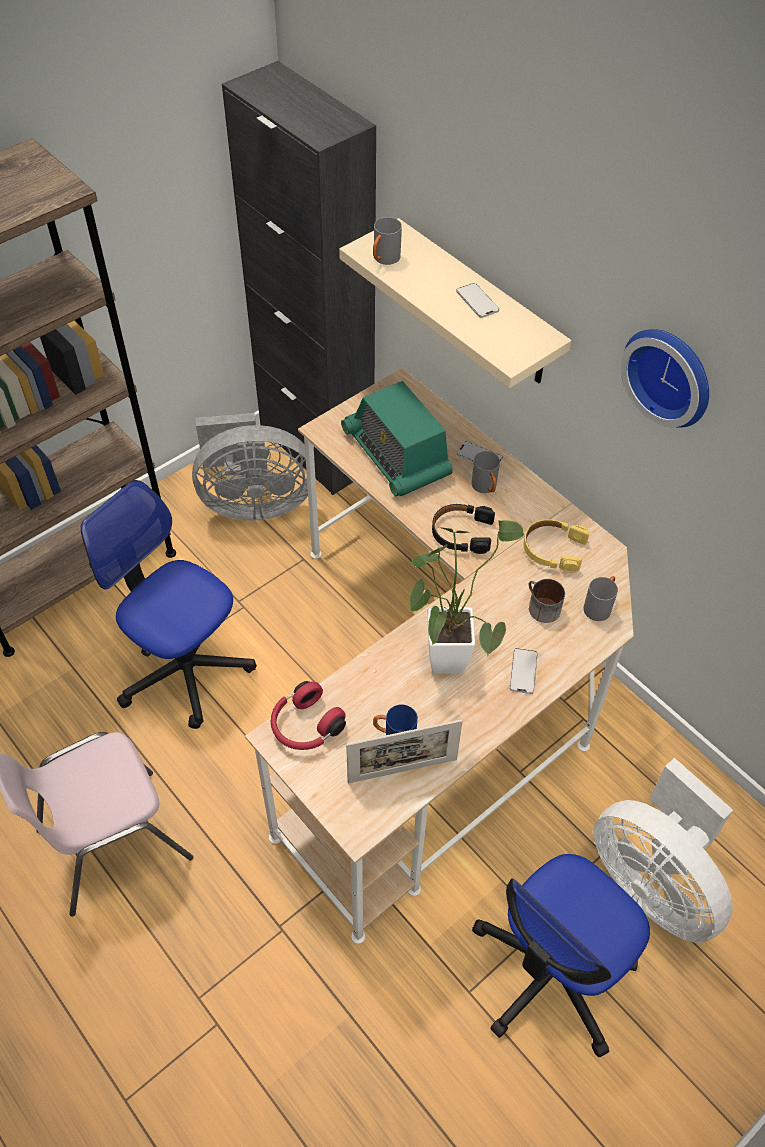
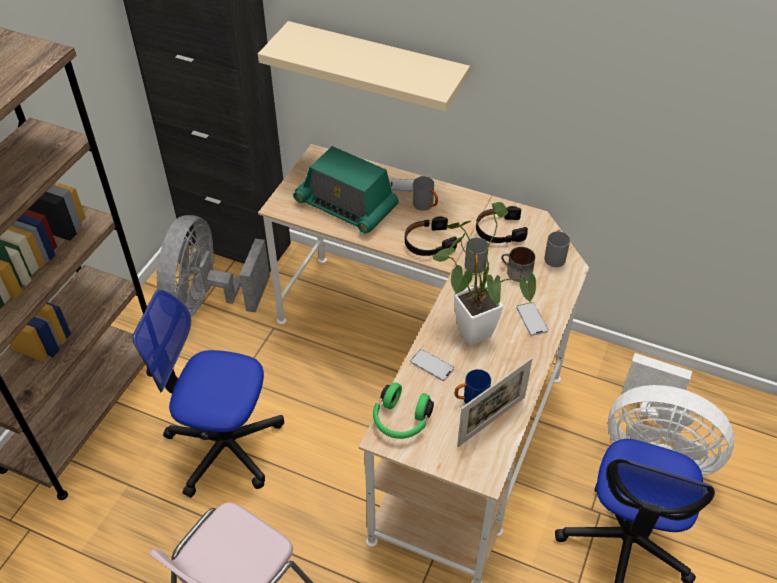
camera: 25 degrees left, 5 degrees down
grey fan [192,413,308,521] -> grey fan turned 135 degrees clockwise [157,215,270,317]
red headphones [271,681,346,750] -> green headphones [373,383,434,439]
grey mug [373,217,402,265] -> grey mug moved to [465,237,489,274]
phone [456,283,499,318] -> phone moved to [410,349,454,381]
yellow headphones [524,519,589,573] -> black headphones [476,206,528,243]
wall clock [621,329,709,428] -> none

